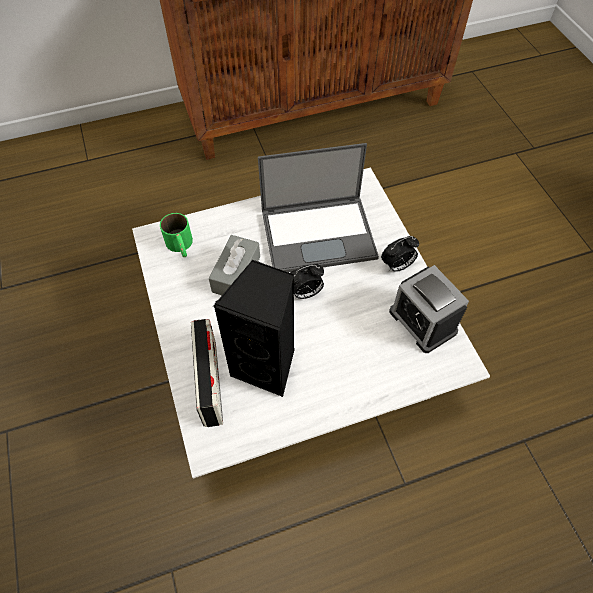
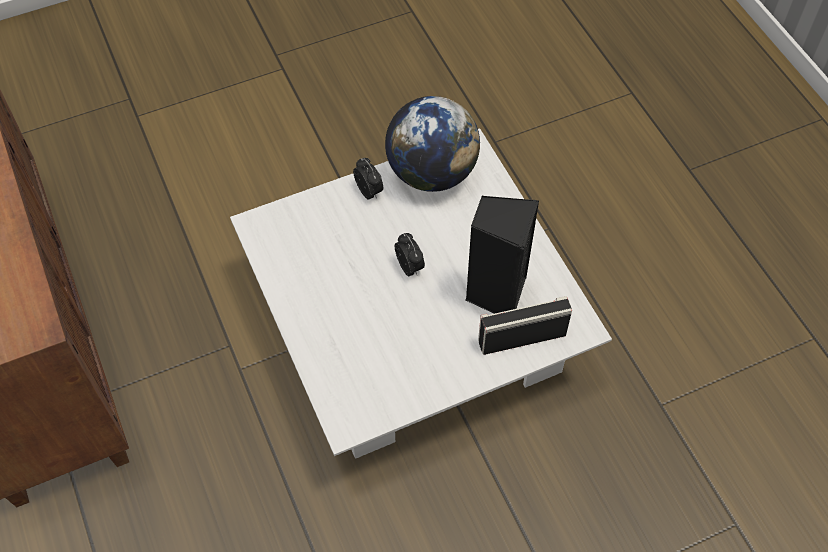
camera: 95 degrees left, 0 degrees up
green mug [160,213,193,257] -> none
grey tissue box [209,235,260,295] -> none
laptop [258,143,379,273] -> none
alarm clock [389,265,469,353] -> globe [385,96,480,192]

